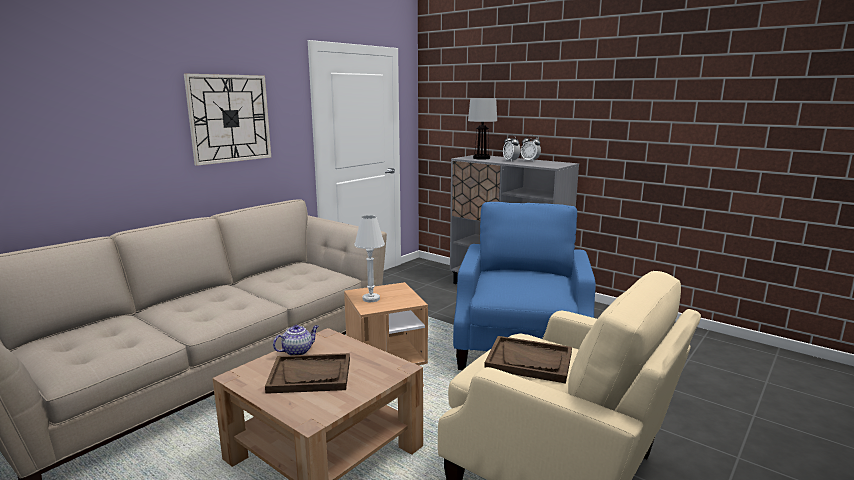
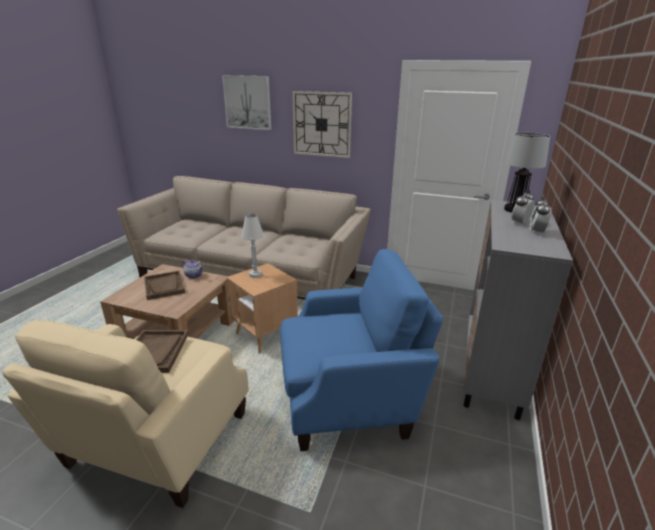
camera: 70 degrees right, 10 degrees up
none -> picture [222,75,271,130]

